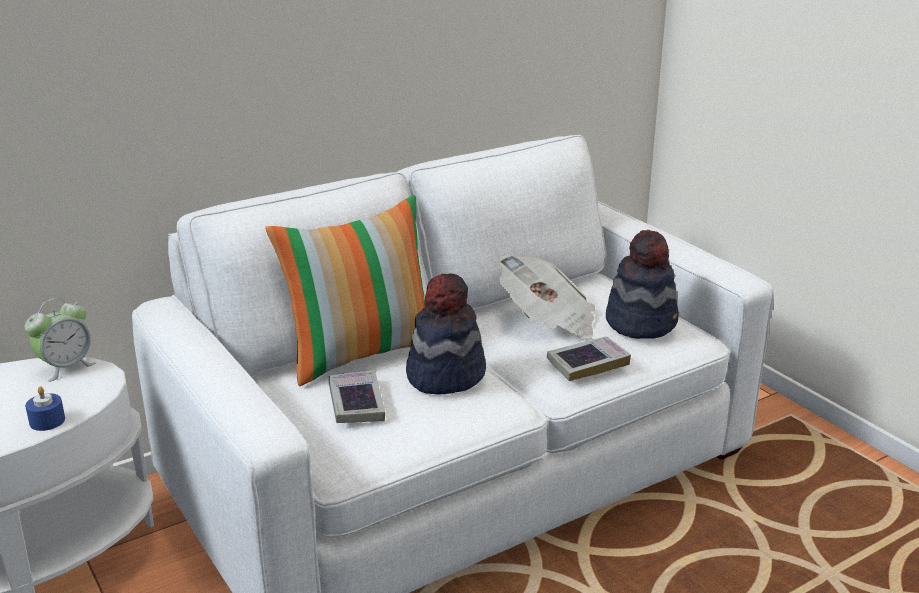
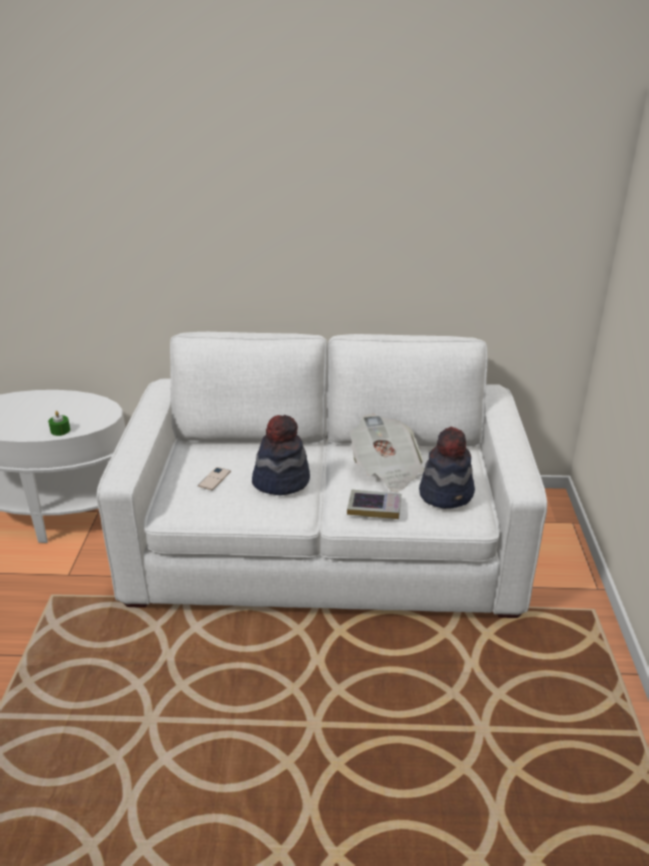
camera: 35 degrees right, 5 degrees up
alarm clock [25,298,96,382] -> none
blue candle [25,386,65,431] -> green candle [48,411,70,436]
pillow [265,195,425,386] -> none
book [329,370,385,423] -> phone [198,467,231,490]

